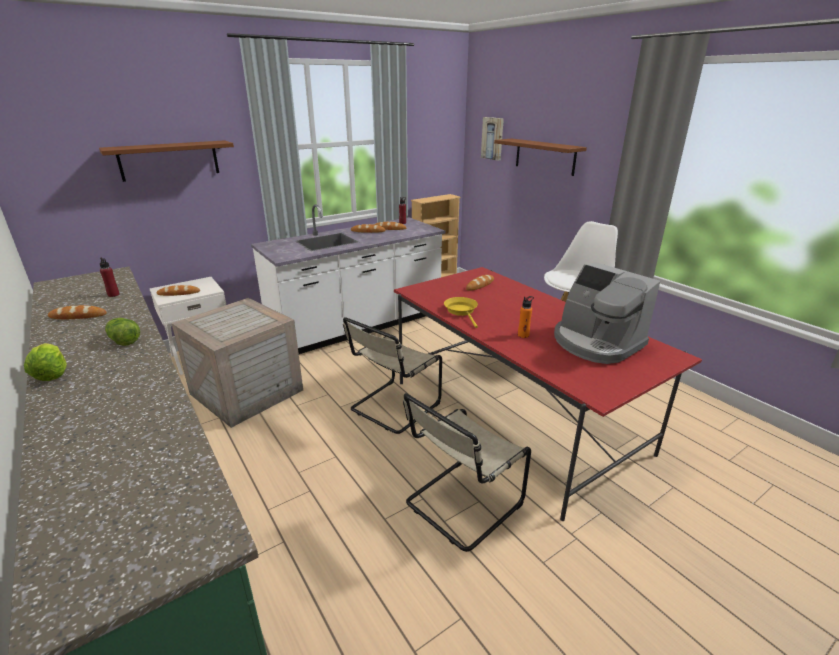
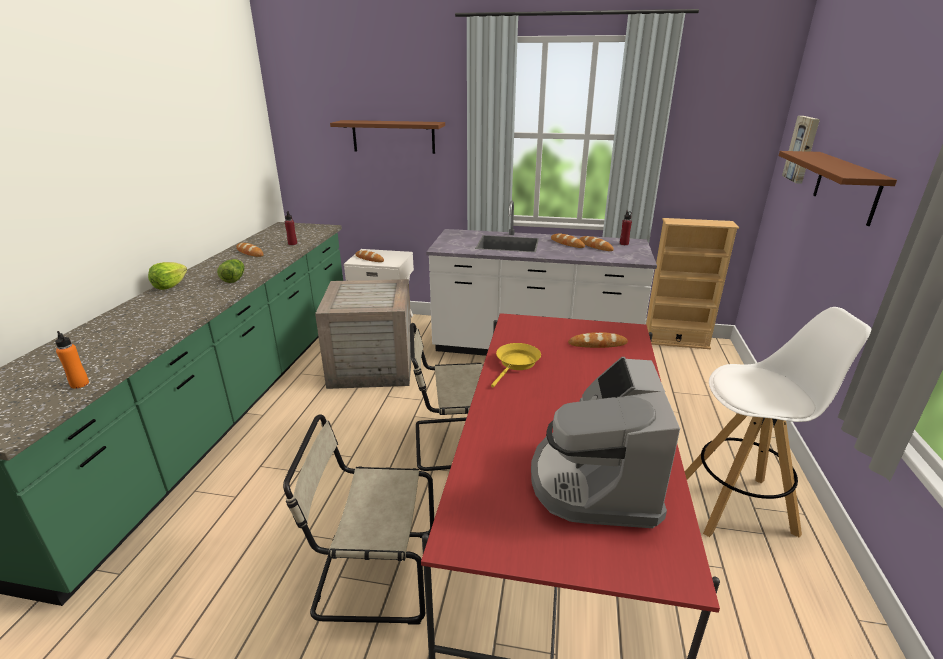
camera: 45 degrees right, 0 degrees up
orange bottle [518,296,534,338] -> orange bottle moved to [55,331,89,389]

